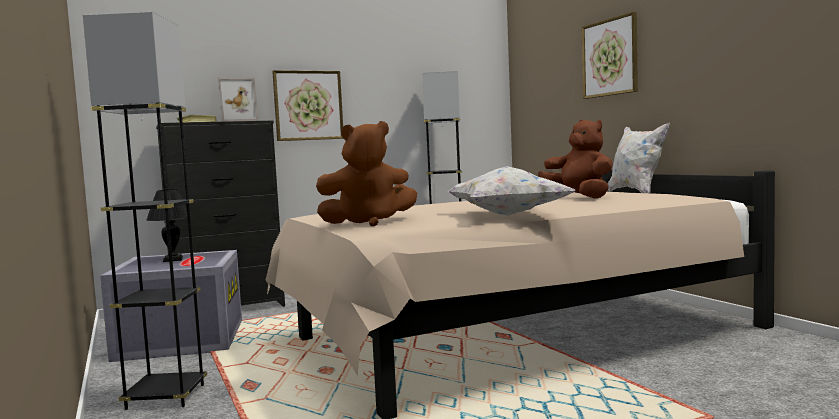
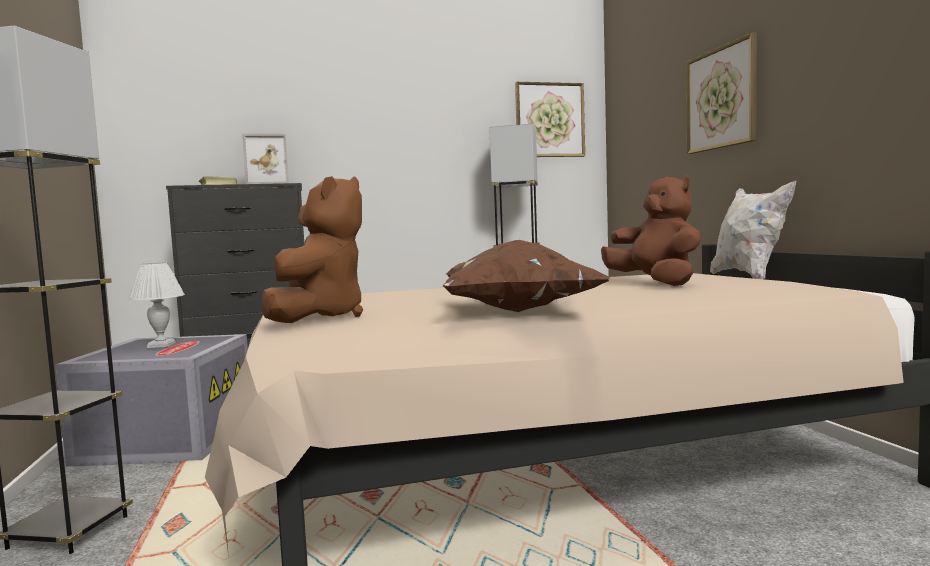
camera: 10 degrees right, 0 degrees up
black table lamp [146,189,192,262] -> white table lamp [129,263,185,348]
picture [272,70,343,141] -> picture moved to [515,82,585,157]
brown plush toy [316,121,417,226] -> brown plush toy turned 75 degrees counterclockwise [261,176,363,323]
white pillow [448,166,576,216] -> brown pillow [443,240,610,312]

